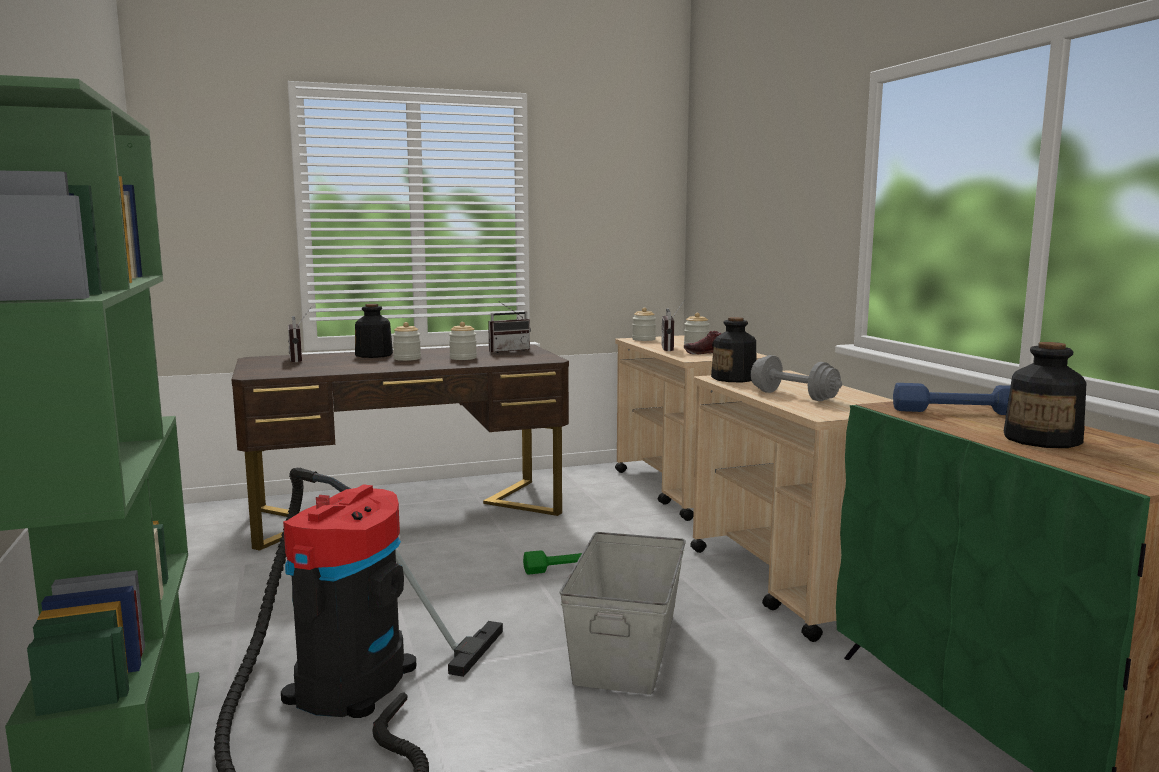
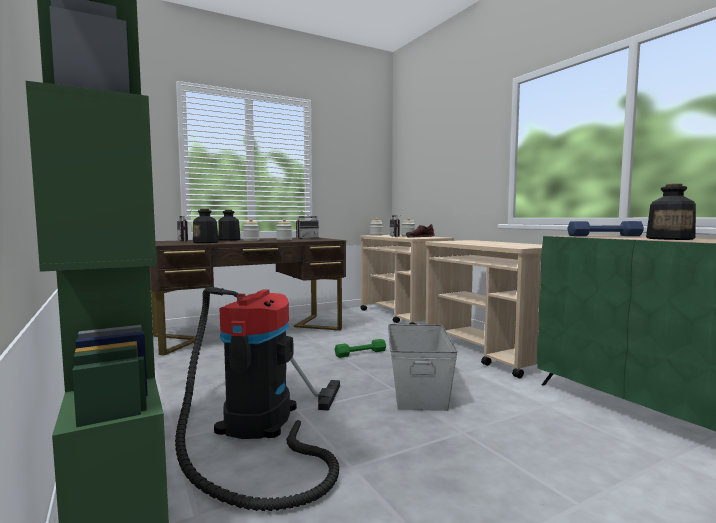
camera: 10 degrees left, 5 degrees down
bottle [711,317,756,382] -> bottle moved to [193,209,219,243]
grey dumbbell [751,355,842,401] -> none

